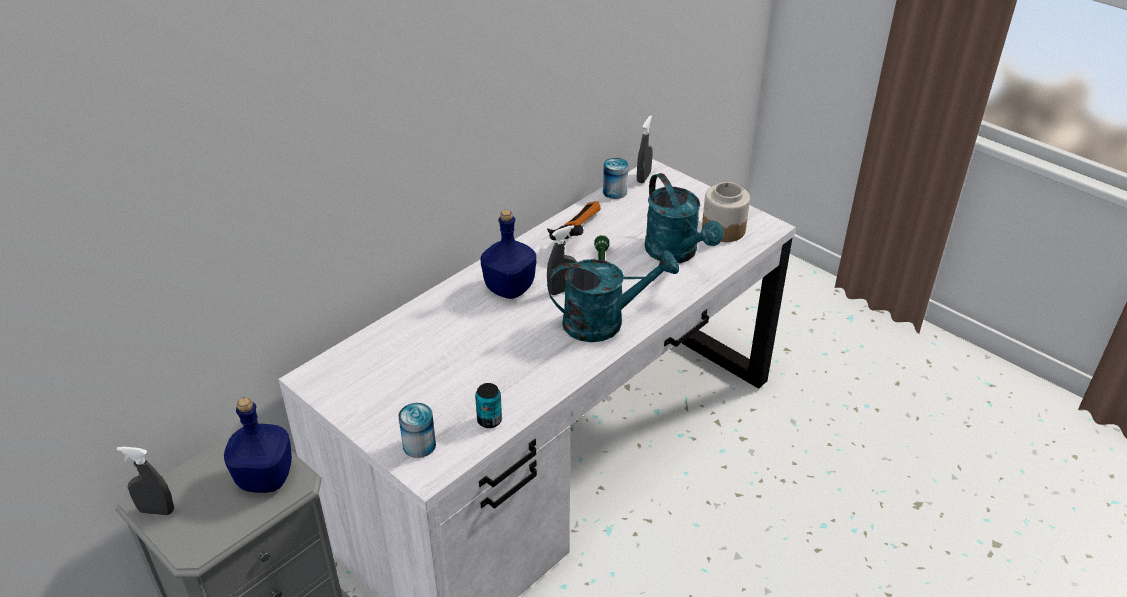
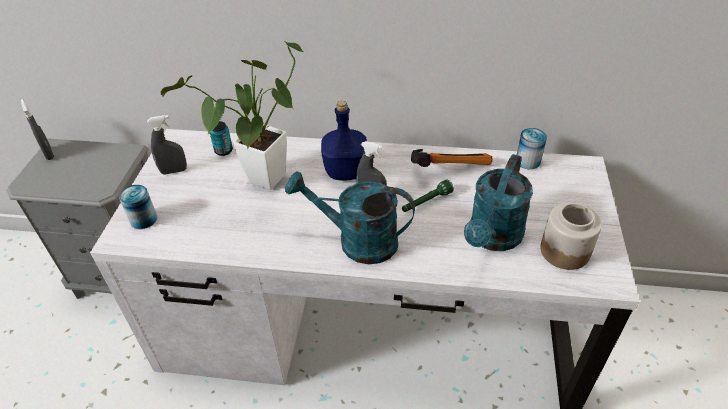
camera: 55 degrees right, 5 degrees up
blue bottle [224,397,292,493] -> none
can [475,383,502,428] -> can moved to [210,121,233,156]
turquoise watering can [547,250,679,342] -> turquoise watering can turned 150 degrees clockwise [285,171,415,264]
grey spray bottle [637,115,653,183] -> grey spray bottle moved to [147,115,187,175]
none -> potted plant [160,40,304,190]

